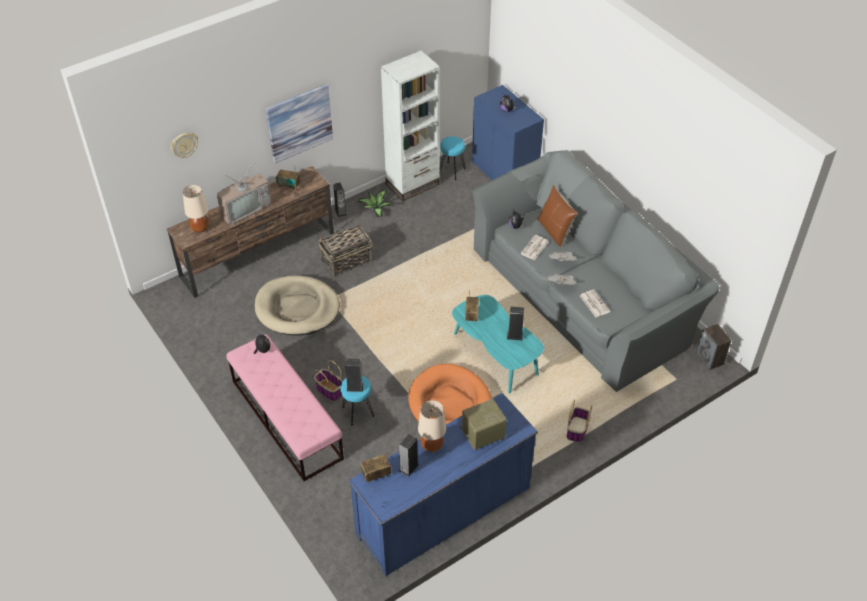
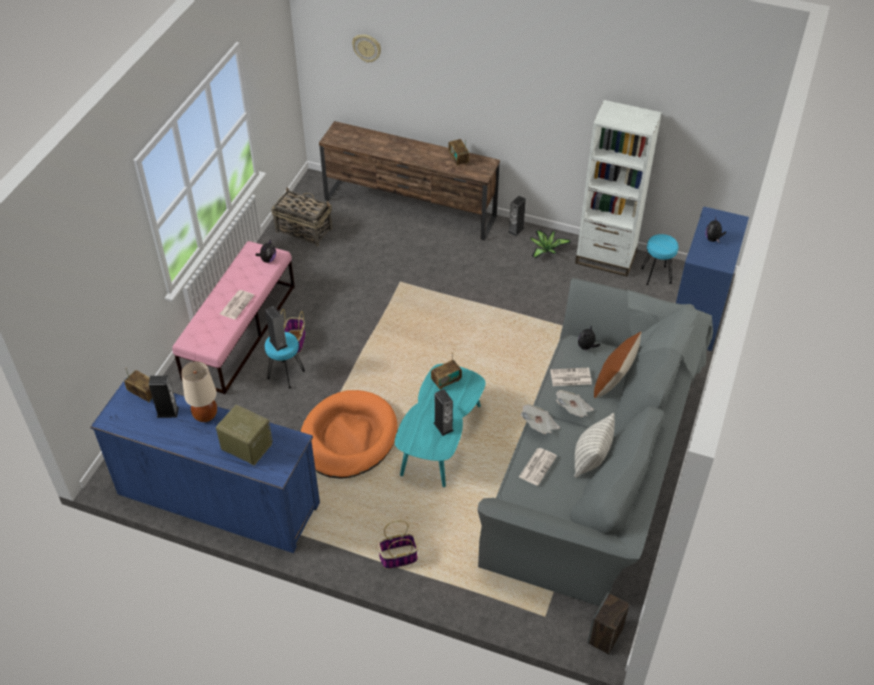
camera: 55 degrees right, 0 degrees up
beige table lamp [183,185,209,233] -> none
television [217,164,272,225] -> none
beige dog bed [255,275,340,335] -> none
picture [266,84,333,164] -> none
basket [318,222,373,277] -> basket moved to [271,187,332,246]
none -> newspaper [220,290,254,319]
none -> pillow [574,413,615,478]

